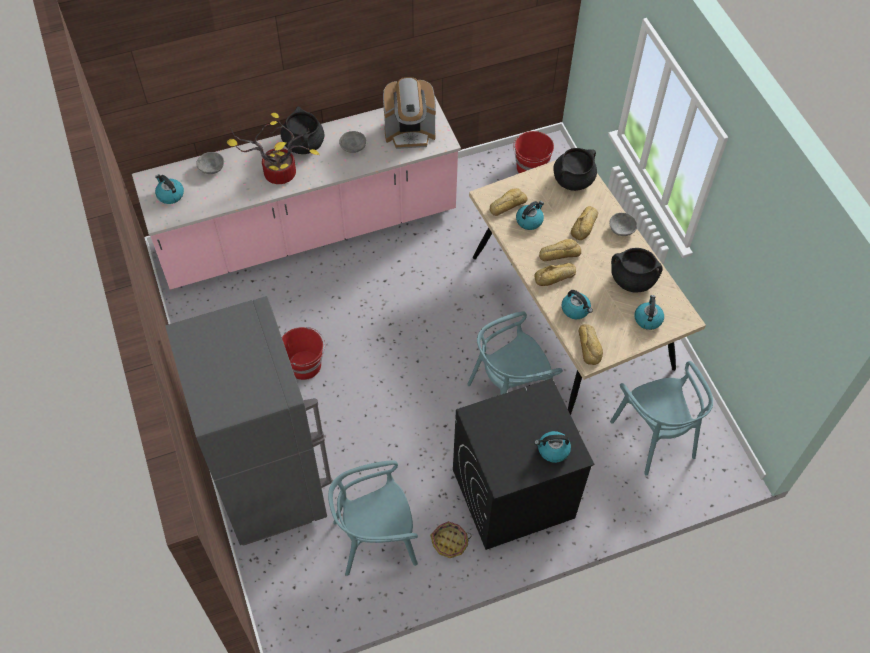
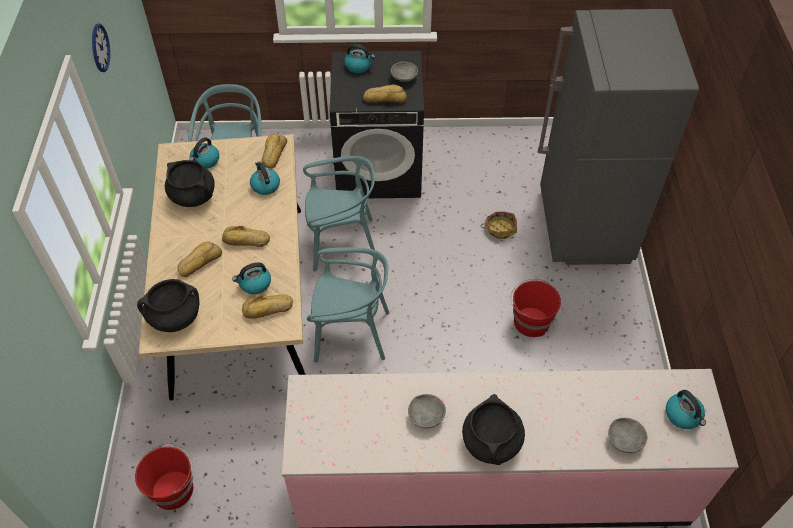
camera: 160 degrees left, 5 degrees down
potted plant [227,113,320,184] -> none
turquoise chair [328,460,418,576] -> turquoise chair moved to [307,247,389,363]
coffee machine [383,77,436,149] -> none
basket [430,521,472,558] -> basket moved to [481,212,517,239]
bread [534,263,576,286] -> bread moved to [363,84,407,103]
grey bowl [609,213,637,236] -> grey bowl moved to [391,62,418,82]
none -> wall clock [92,23,110,72]

